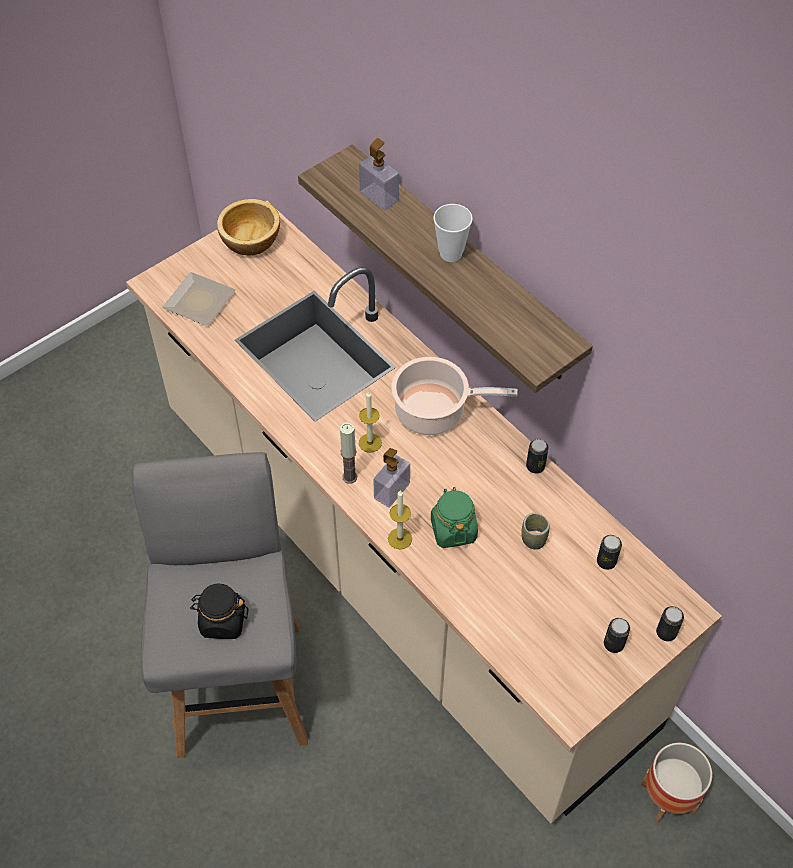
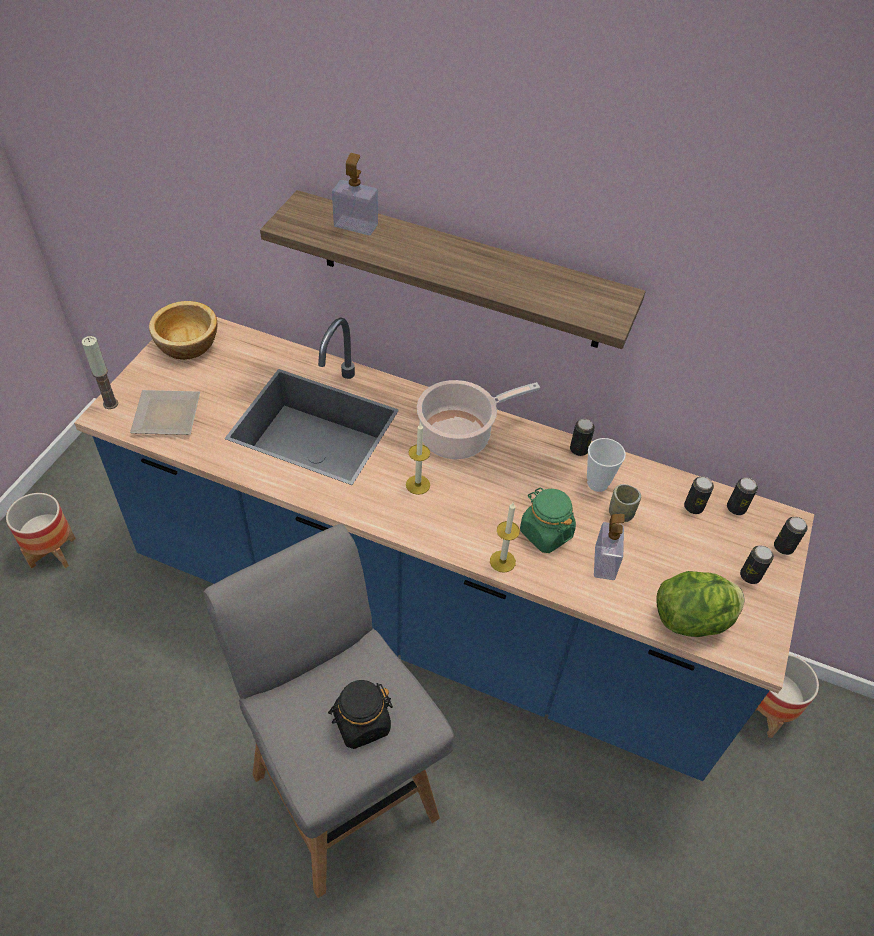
camera: 30 degrees left, 5 degrees down
beige counter [126,201,722,823] -> blue counter [74,317,814,781]
candle [340,422,357,484] -> candle moved to [82,336,118,409]
soap dispenser [373,448,410,507] -> soap dispenser moved to [594,514,625,580]
cup [433,204,473,262] -> cup moved to [587,438,626,492]
none -> planter [6,493,76,568]
none -> lettuce [656,571,745,637]
none -> can [727,478,758,515]

